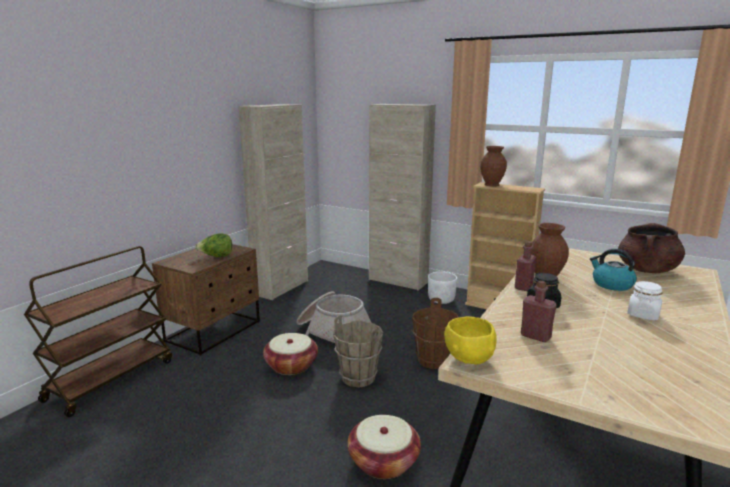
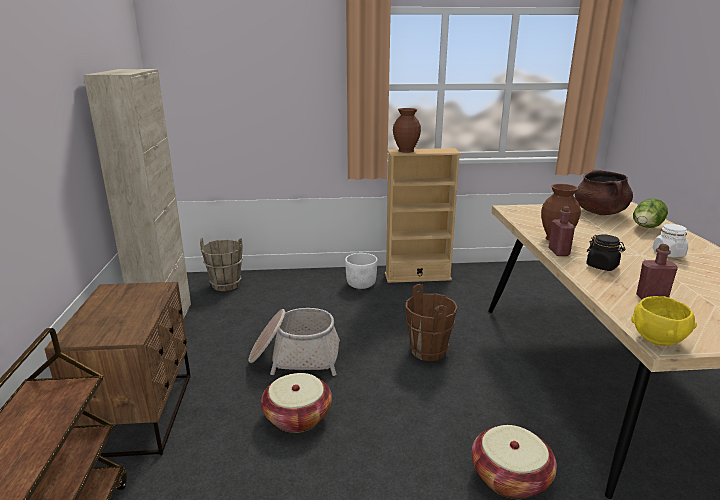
camera: 35 degrees left, 5 degrees up
lettuce [195,234,232,257] -> lettuce moved to [633,199,668,228]
brown bucket [333,315,383,387] -> brown bucket moved to [200,238,243,291]
beige cabinet [369,104,436,291] -> none
kettle [590,249,637,291] -> none

